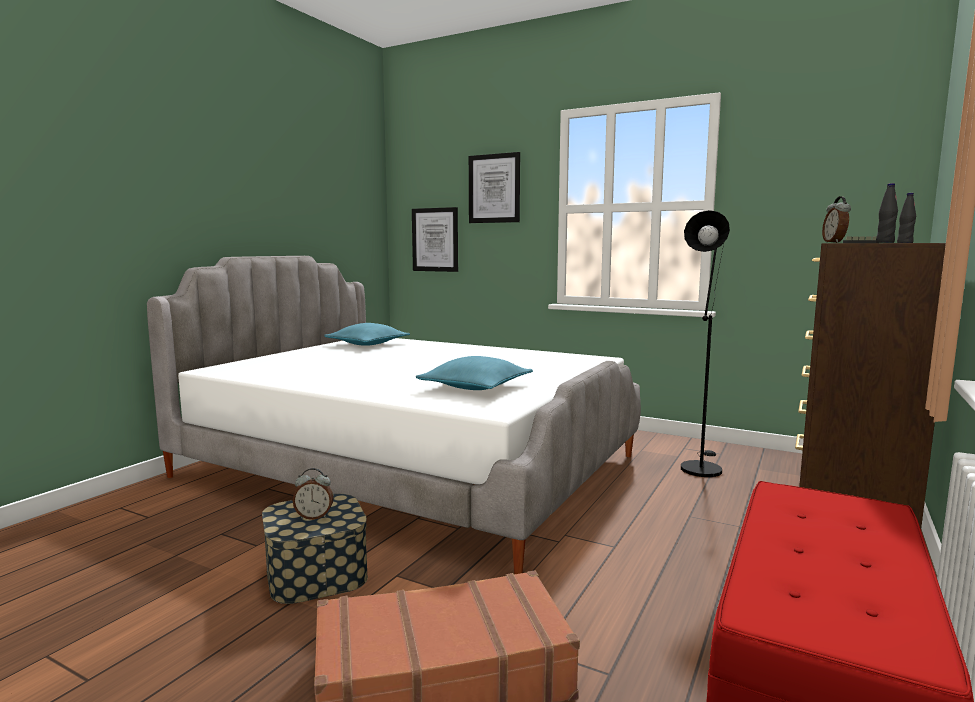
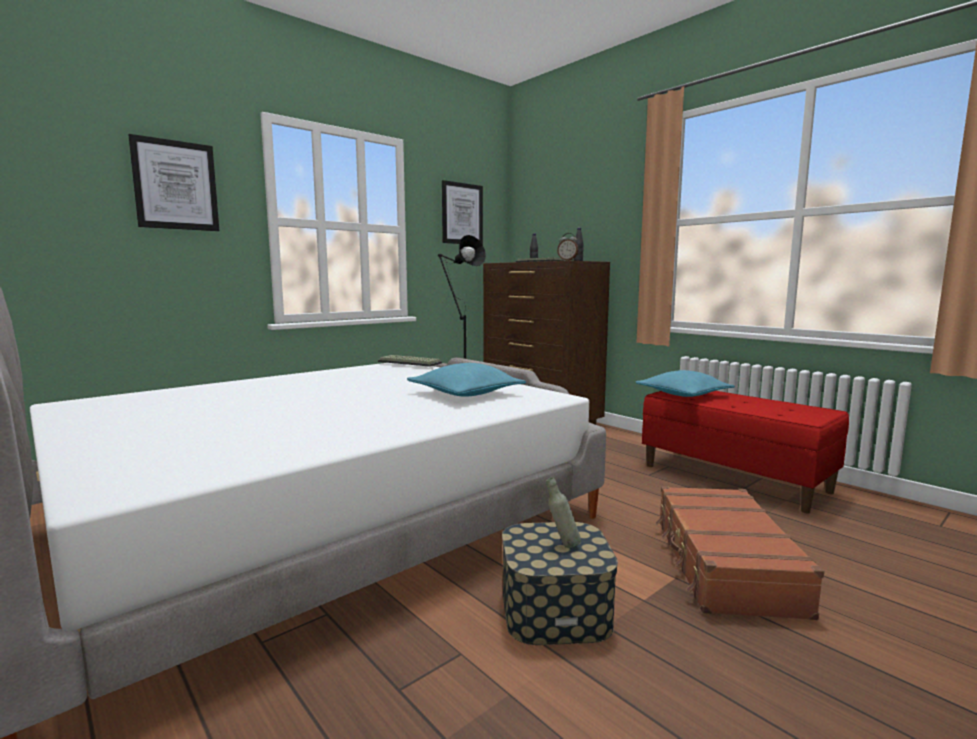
camera: 70 degrees left, 0 degrees up
alarm clock [293,468,334,520] -> grey bottle [546,477,581,548]
turquoise pillow [324,323,410,346] -> turquoise pillow moved to [636,370,735,397]
picture [412,207,458,272] -> picture moved to [442,180,483,245]
none -> keyboard [378,355,442,367]

